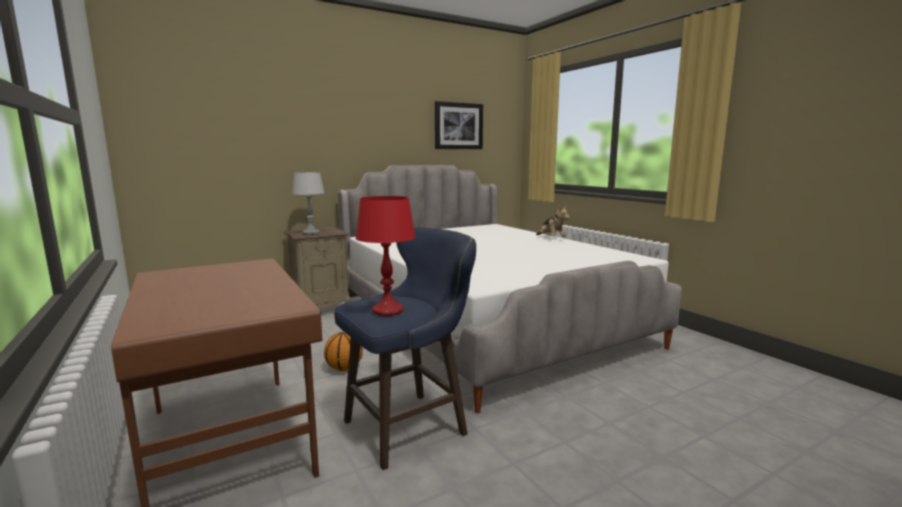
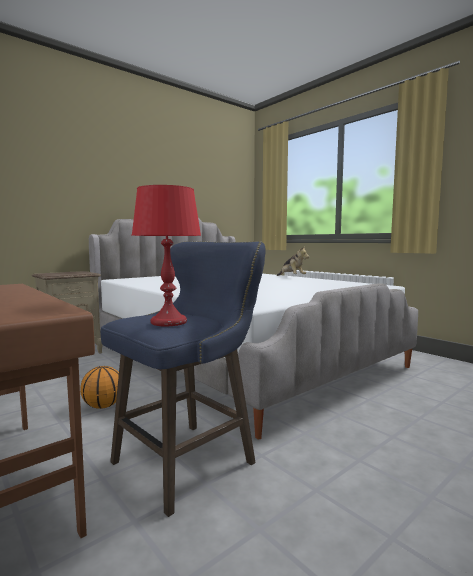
camera: 10 degrees left, 5 degrees down
grey table lamp [292,172,324,235] -> none
picture [435,101,483,149] -> none

